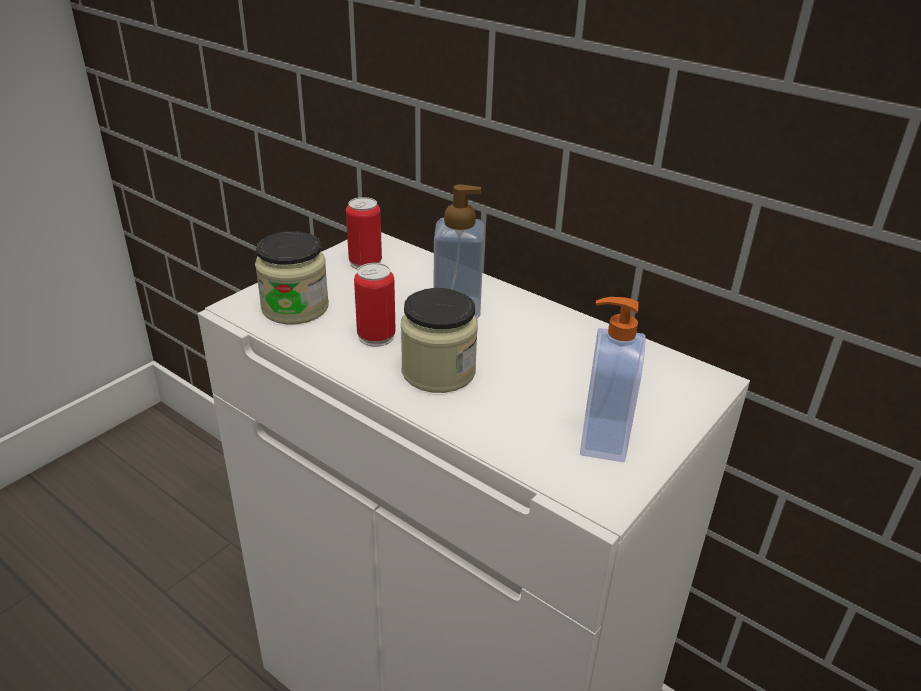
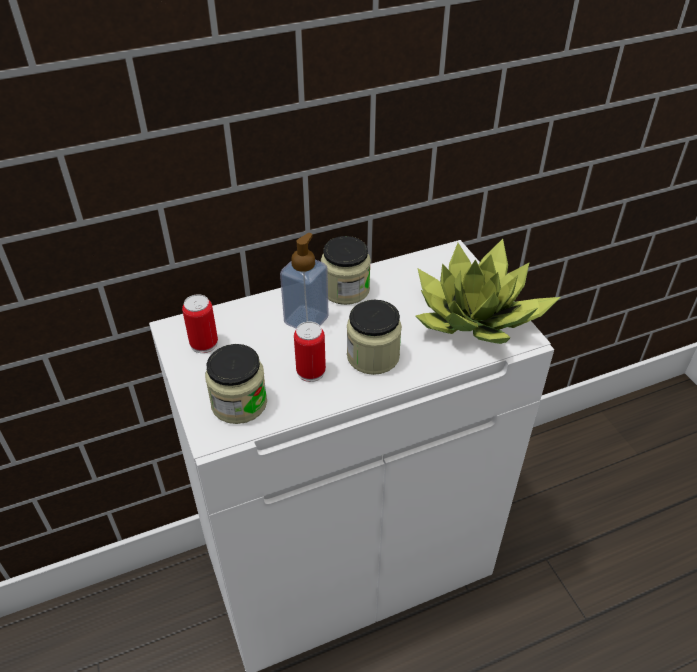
camera: 60 degrees left, 10 degrees up
soap dispenser [580,297,646,462] -> potted plant [416,239,560,344]
none -> jar [321,236,371,305]

